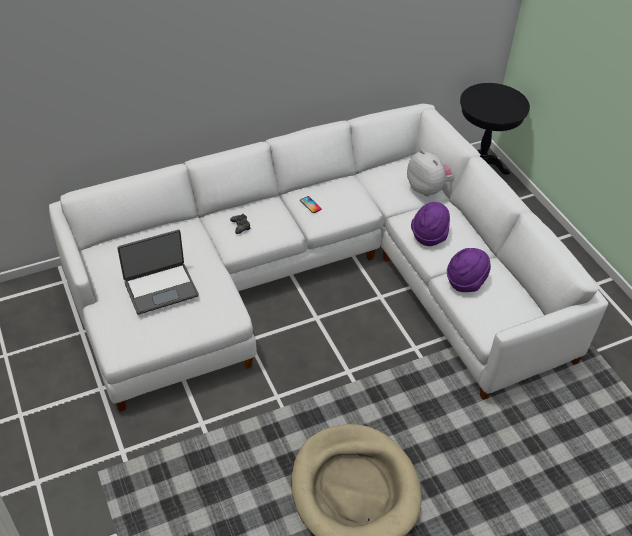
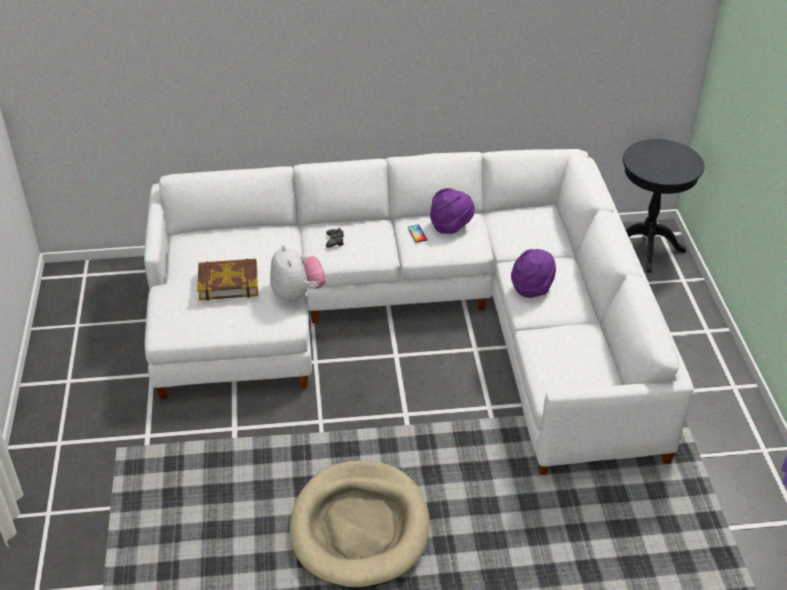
camera: 20 degrees right, 5 degrees down
laptop [117,230,199,315] -> book [197,259,258,301]
plush toy [407,149,454,197] -> plush toy moved to [270,245,326,303]
purple hat [447,248,491,292] -> purple hat moved to [430,188,475,234]

